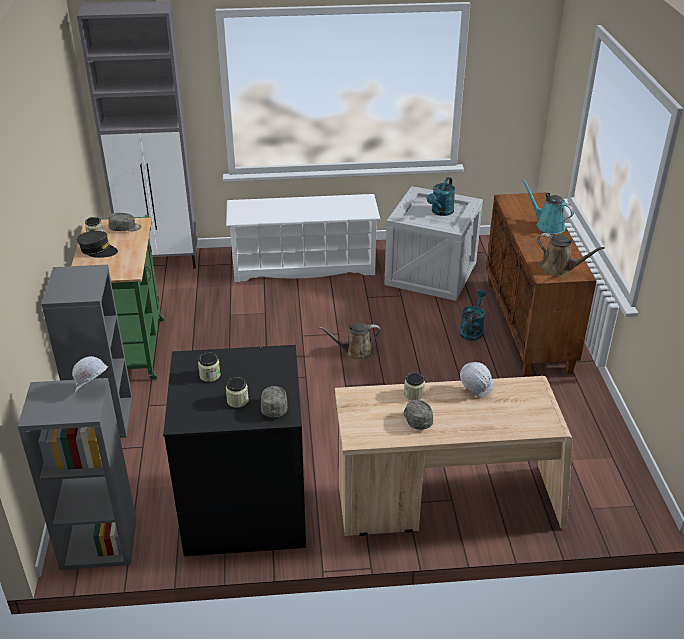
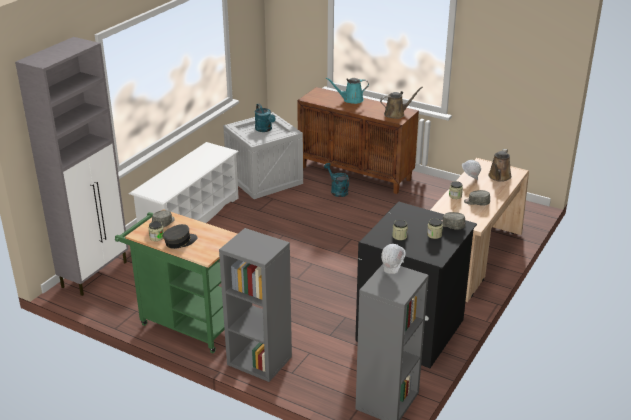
camera: 55 degrees left, 5 degrees down
brown watering can [319,323,381,360] -> brown watering can moved to [488,149,512,182]

